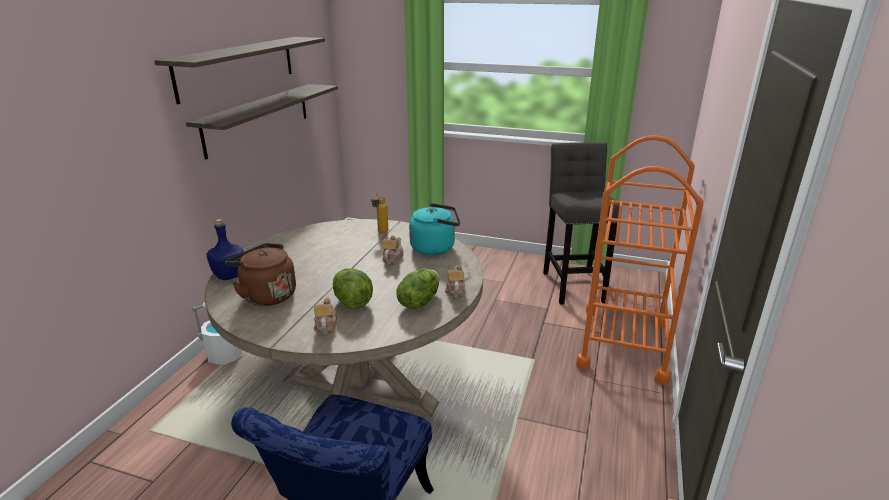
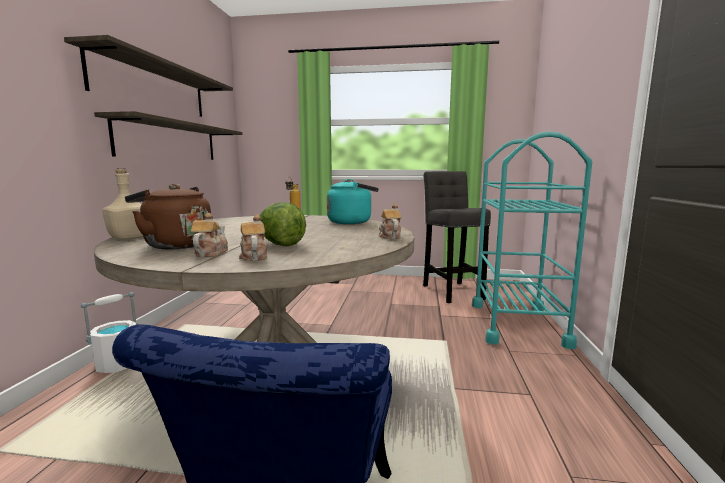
camera: 10 degrees left, 15 degrees down
blue bottle [206,219,244,280] -> beige bottle [102,168,143,240]
teapot [382,235,404,265] -> teapot moved to [191,213,228,257]
lettuce [397,268,439,309] -> none
orange cart [576,135,704,385] -> turquoise cart [472,131,592,349]

